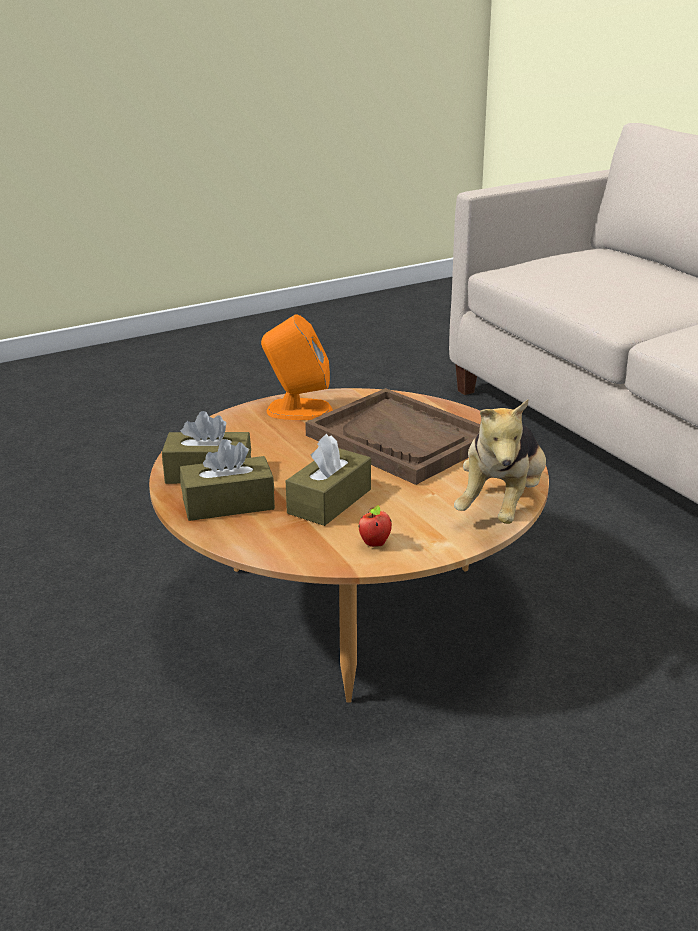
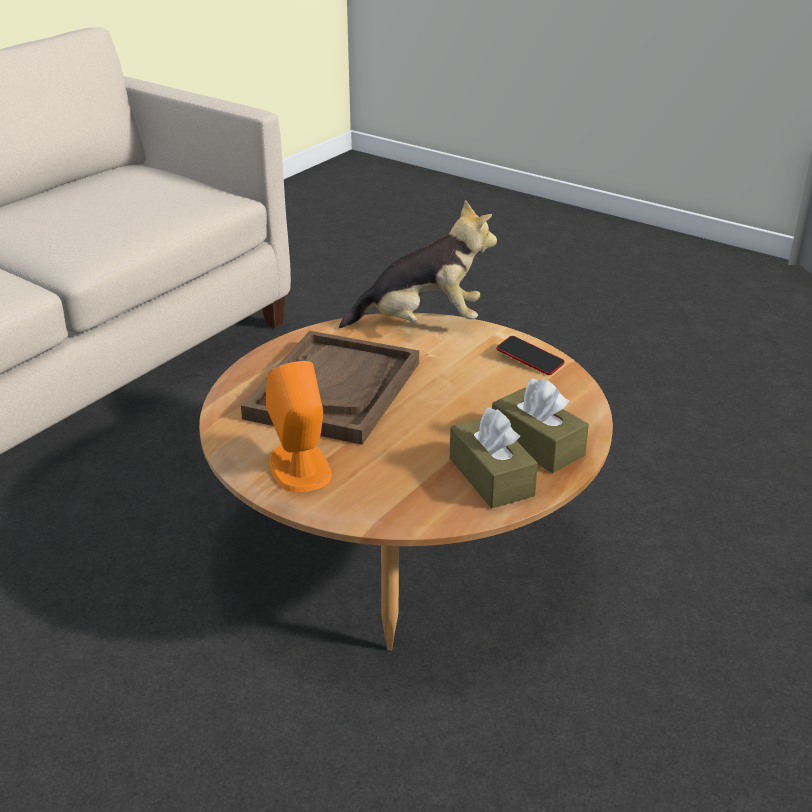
camera: 115 degrees left, 5 degrees up
brown tissue box [286,434,371,526] -> none
apple [358,505,392,547] -> phone [496,336,565,375]

